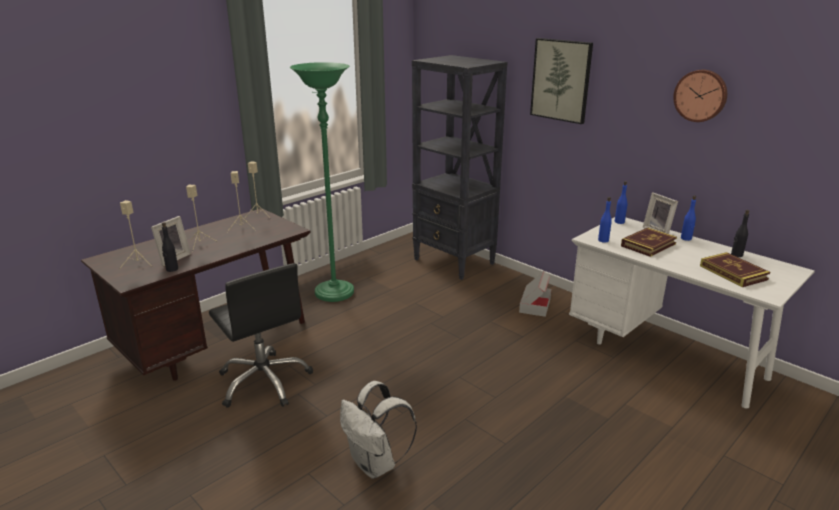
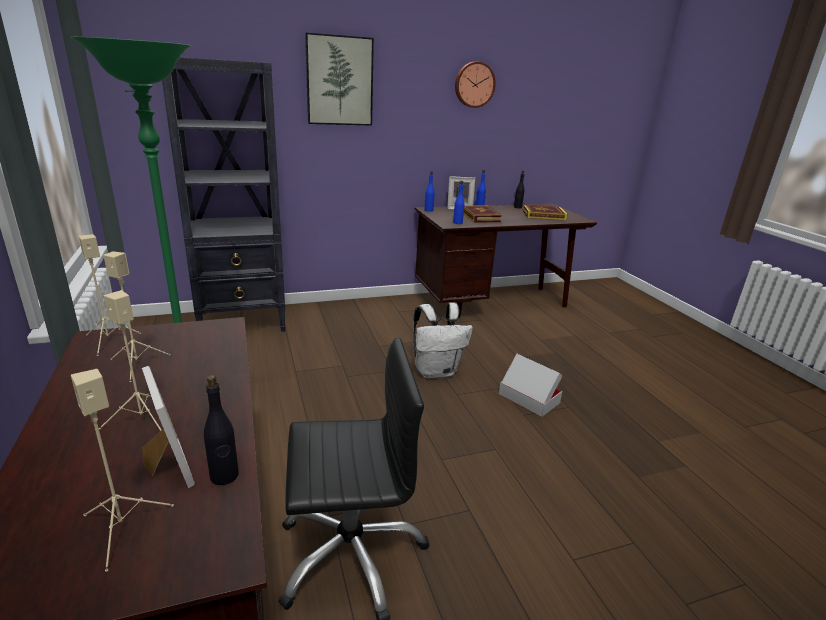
camera: 65 degrees left, 0 degrees up
white backpack [340,381,417,479] -> white backpack moved to [413,303,473,379]
cardboard box [519,271,552,317] -> cardboard box moved to [499,354,562,417]
white desk [569,217,815,409] -> brown desk [414,204,597,318]

